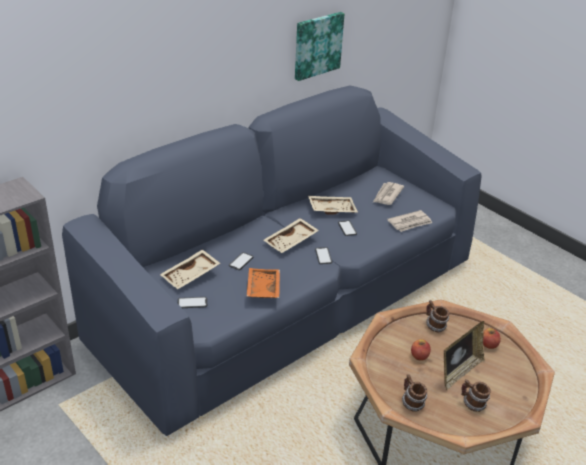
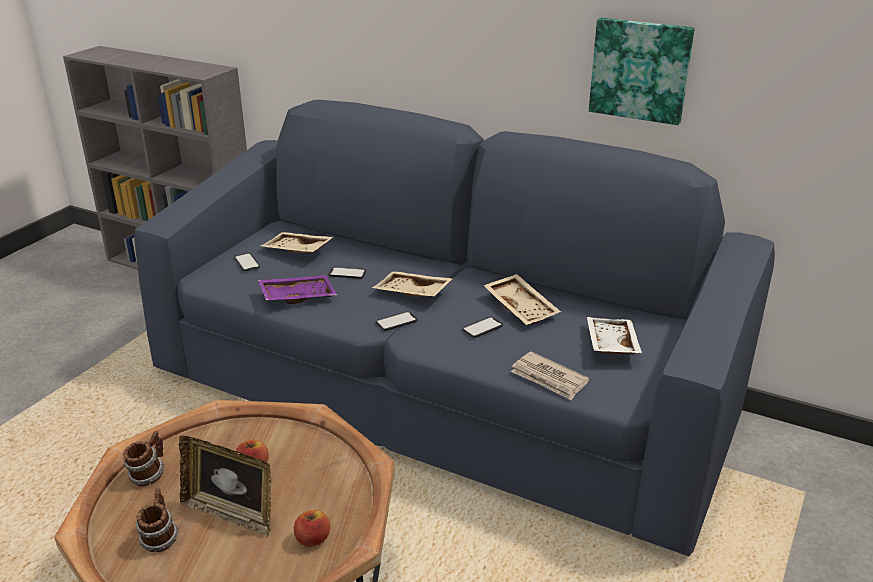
camera: 70 degrees right, 5 degrees down
orange tray [247,268,280,298] -> purple tray [258,275,337,304]
newspaper [373,182,404,205] -> white tray [587,317,642,354]
mug [426,300,449,332] -> none

